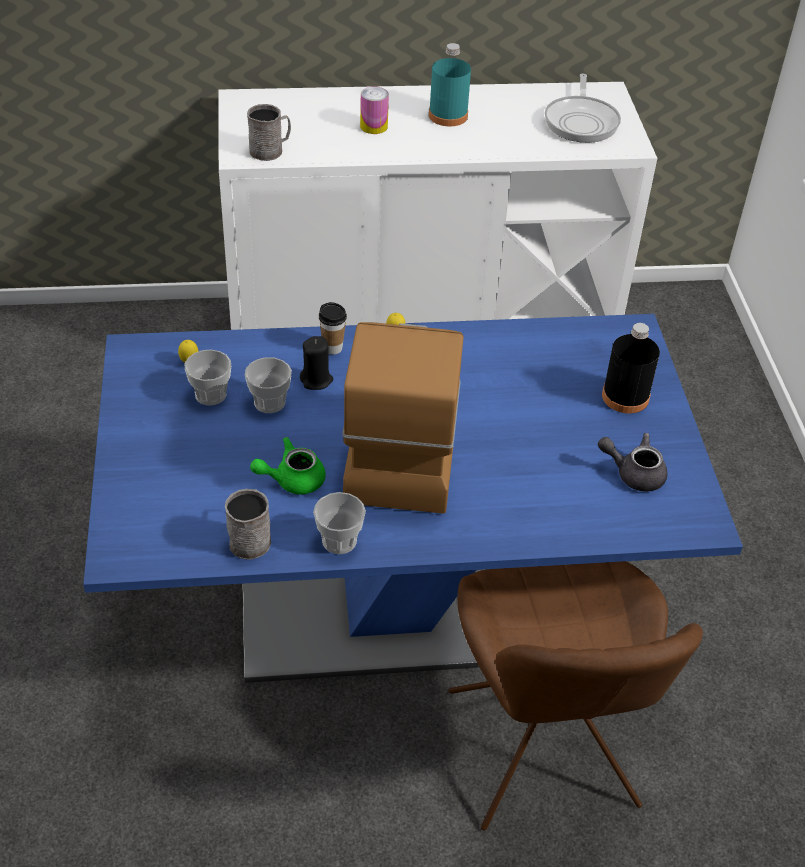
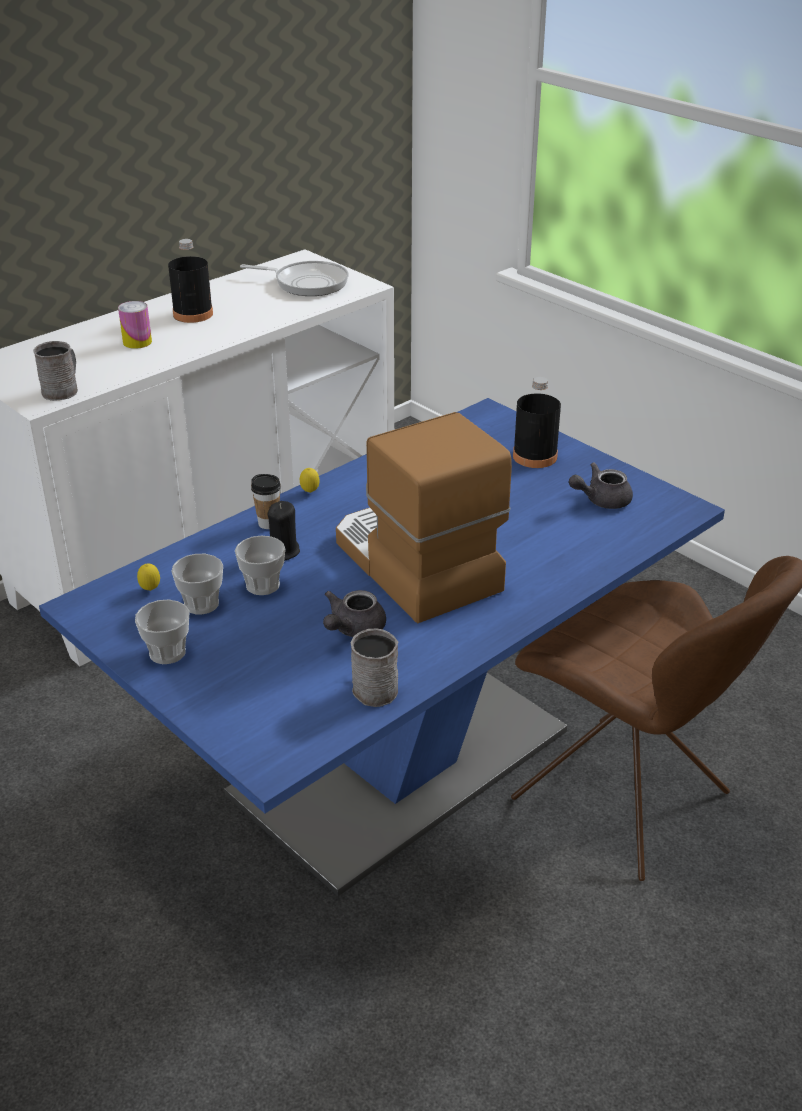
camera: 35 degrees left, 10 degrees down
green teapot [250,437,326,494] -> grey teapot [323,590,386,637]
cup [313,492,366,554] -> cup moved to [135,600,190,664]
turquoise bottle [429,43,471,126] -> black bottle [168,239,213,323]
frying pan [545,74,621,143] -> frying pan turned 45 degrees counterclockwise [240,261,349,296]

